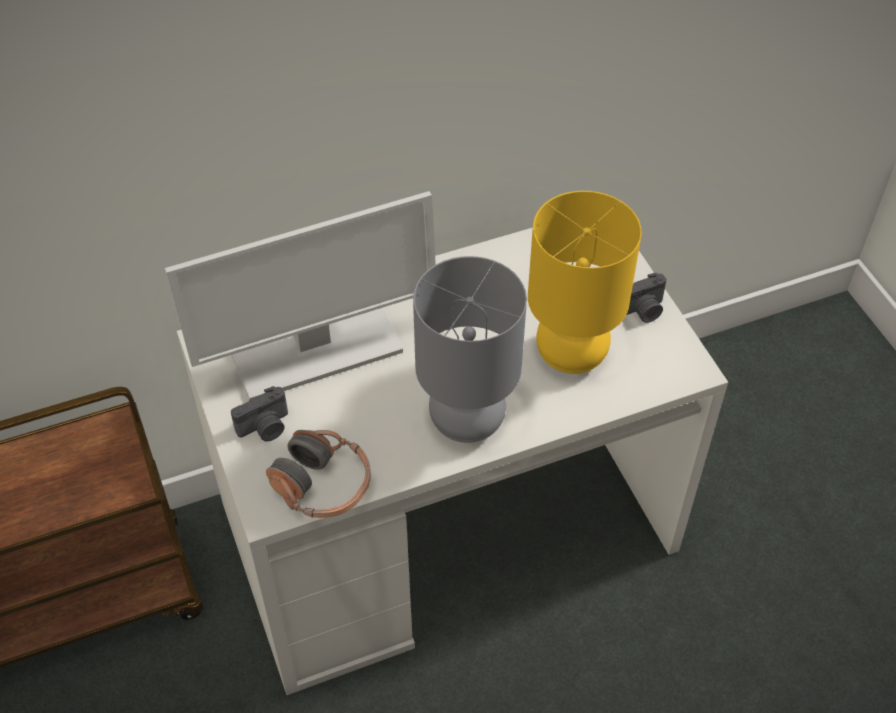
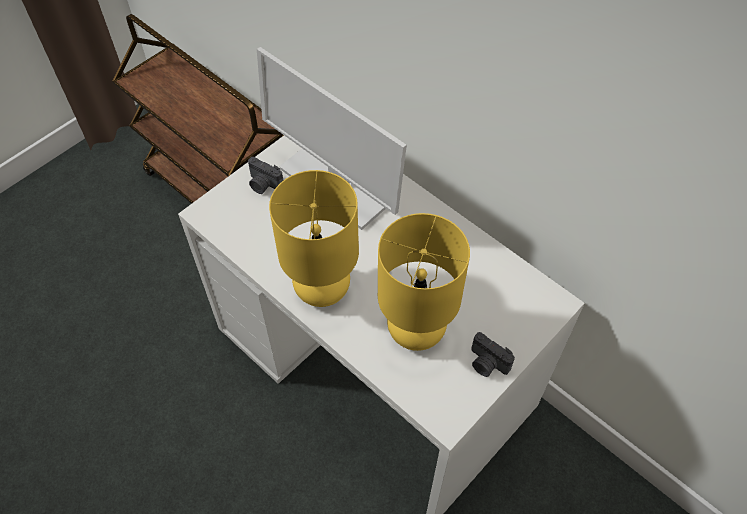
camera: 65 degrees right, 5 degrees up
headphones [266,430,371,518] -> none
grey table lamp [413,256,527,443] -> yellow table lamp [269,170,359,307]

